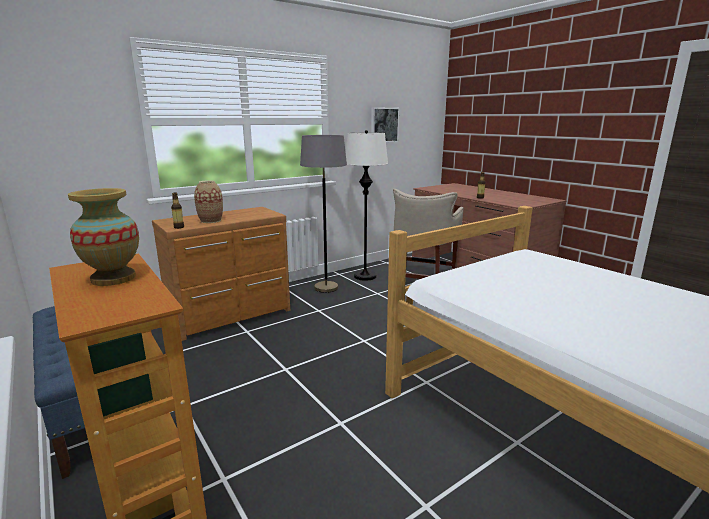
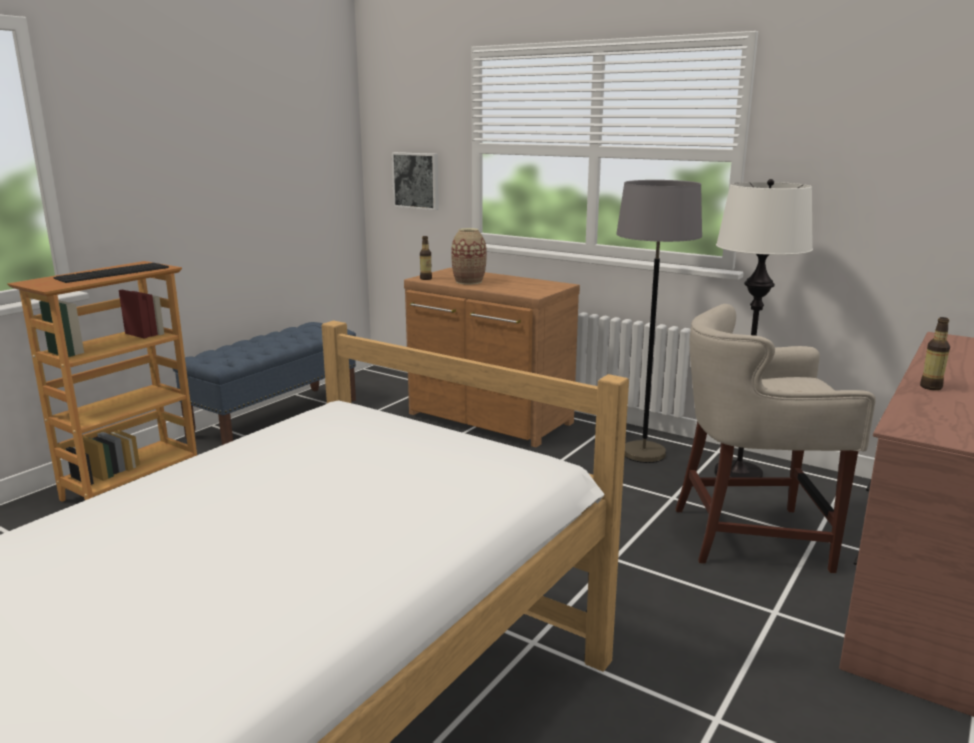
camera: 70 degrees right, 0 degrees up
vase [68,188,139,286] -> keyboard [53,263,169,283]
picture [371,107,399,142] -> picture moved to [392,152,439,210]

